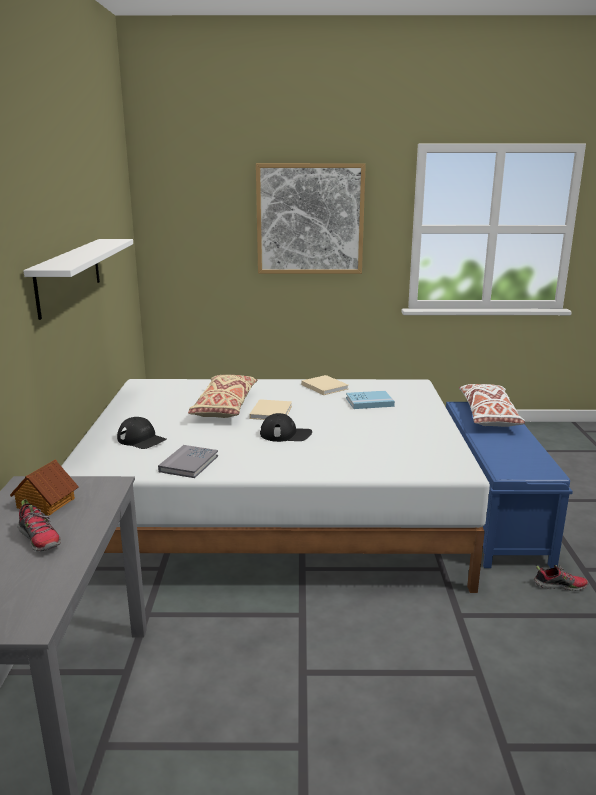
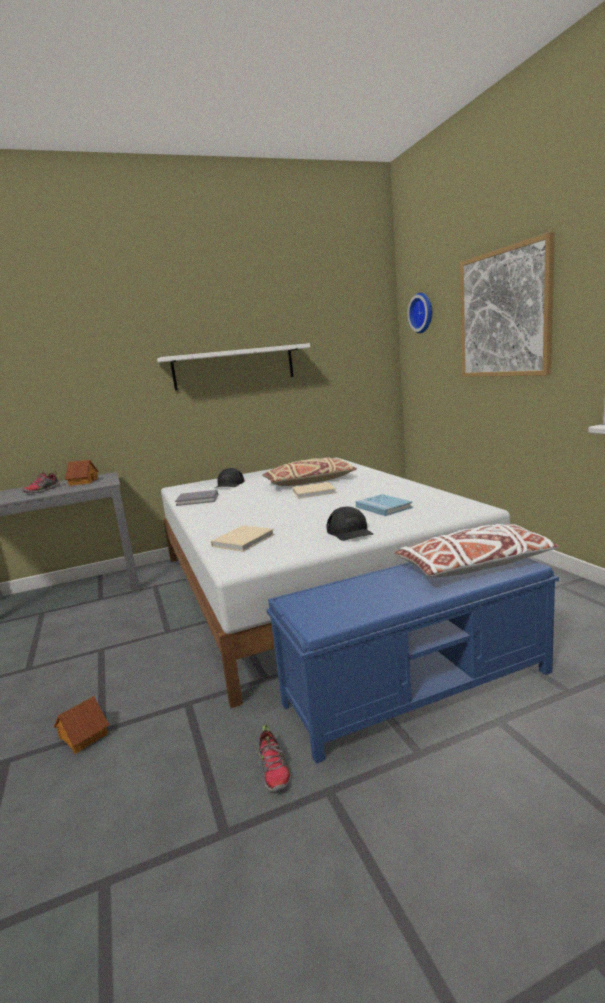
camera: 70 degrees right, 5 degrees down
black cap [260,413,312,442] -> black cap moved to [327,507,373,541]
beige book [301,375,348,395] -> beige book moved to [211,525,275,552]
none -> toy house [54,696,109,754]
none -> wall clock [407,293,432,333]

